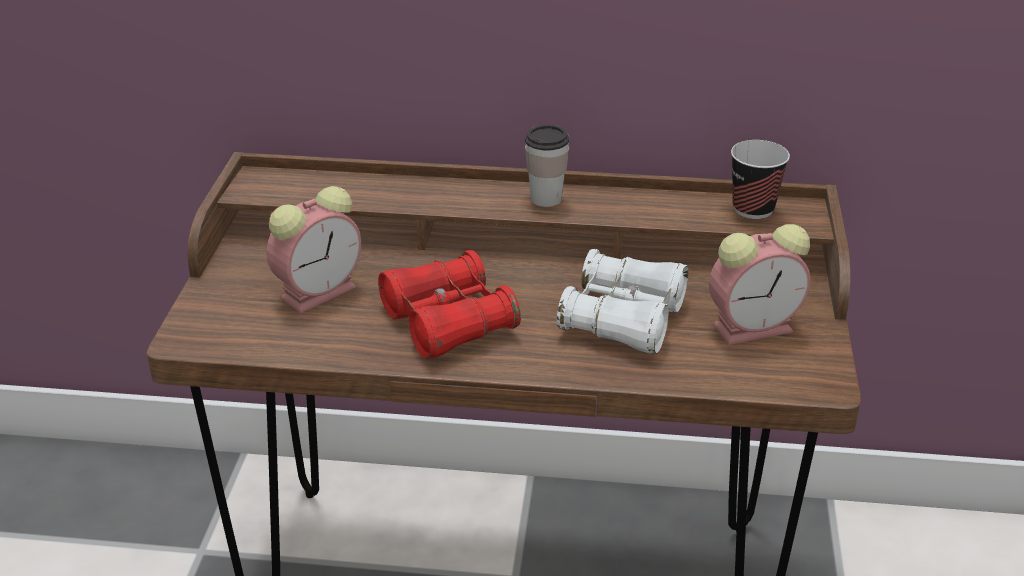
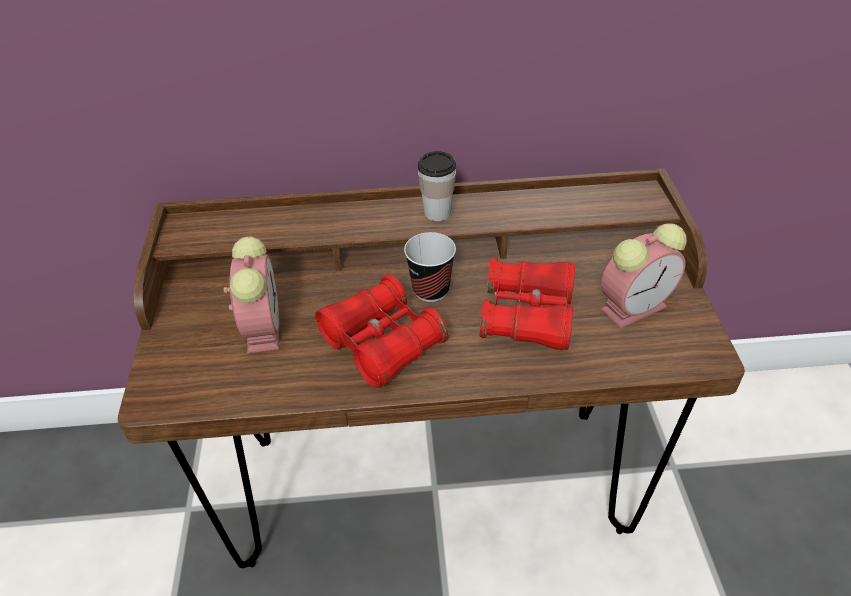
camera: 10 degrees left, 10 degrees up
alarm clock [266,186,361,313] -> alarm clock turned 45 degrees counterclockwise [224,237,279,353]
white binoculars [557,249,688,354] -> red binoculars [480,257,575,350]
cup [731,140,790,219] -> cup moved to [404,232,456,302]

